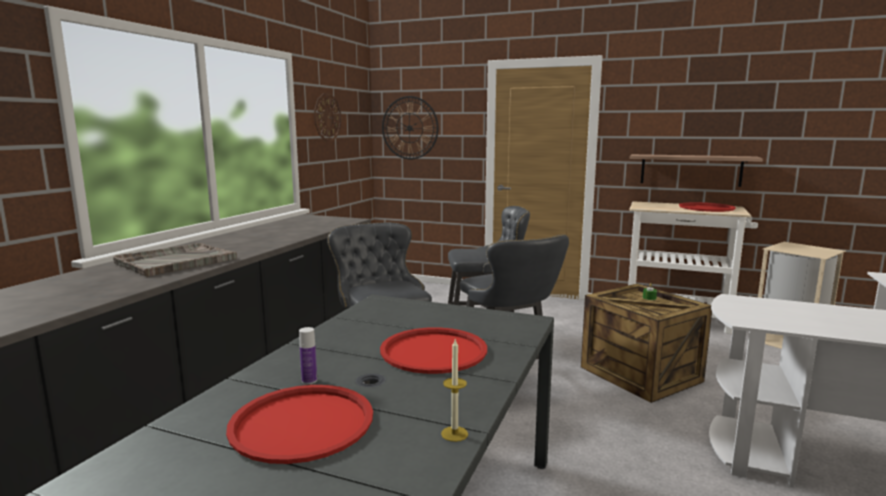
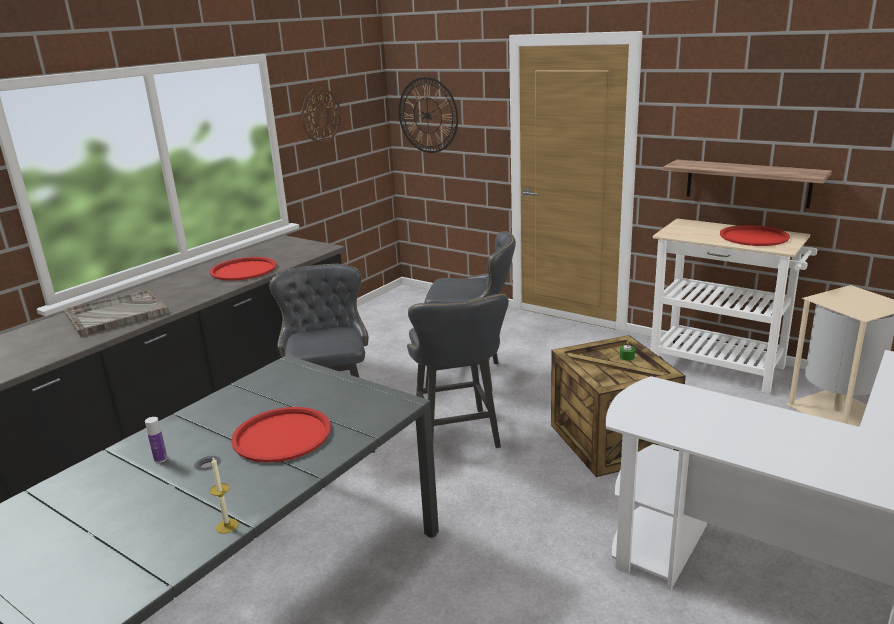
camera: 15 degrees right, 10 degrees up
red tray [226,385,373,464] -> red tray moved to [210,257,277,281]

